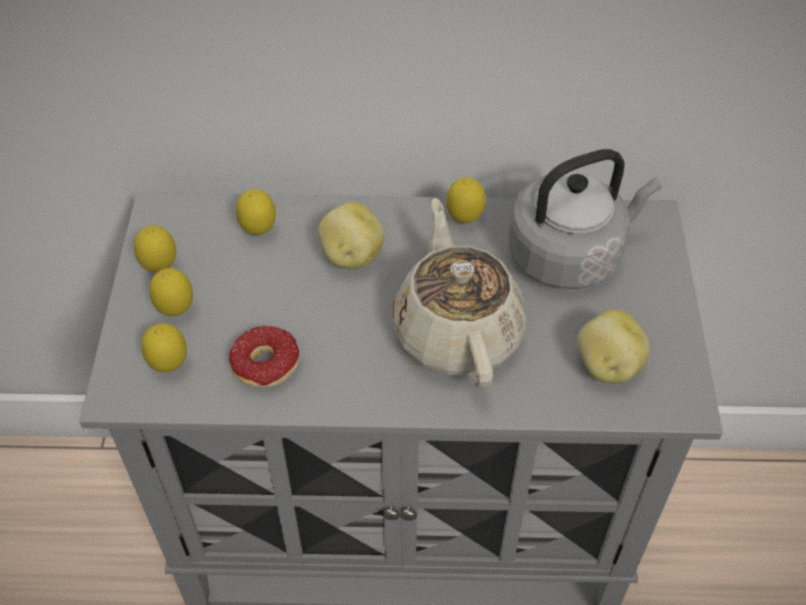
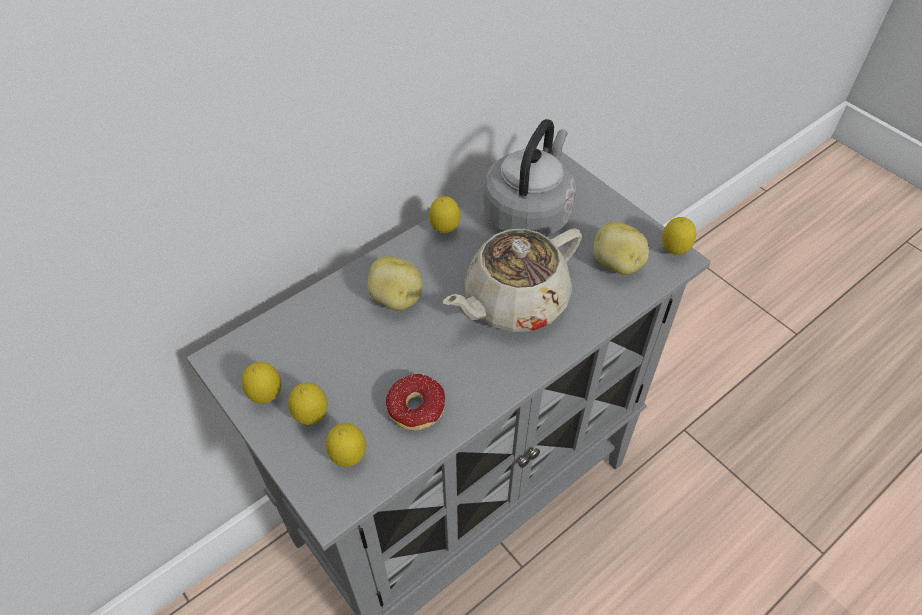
camera: 40 degrees left, 0 degrees up
lemon [236,189,276,235] -> lemon moved to [662,217,696,255]
beige teapot [393,198,526,387] -> beige teapot turned 75 degrees counterclockwise [443,228,582,332]

